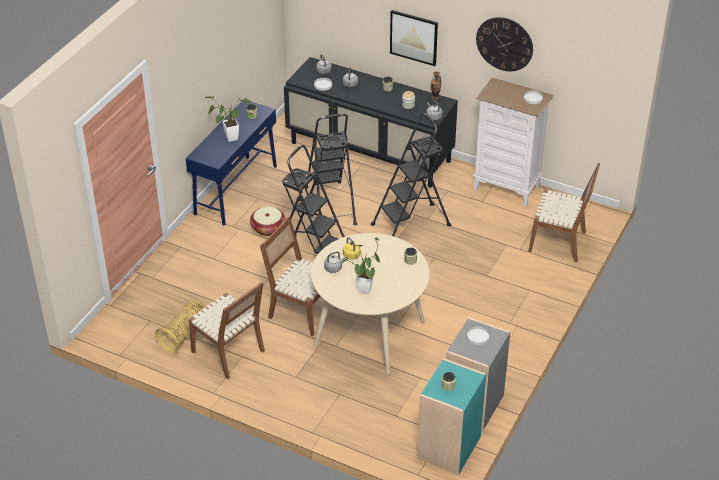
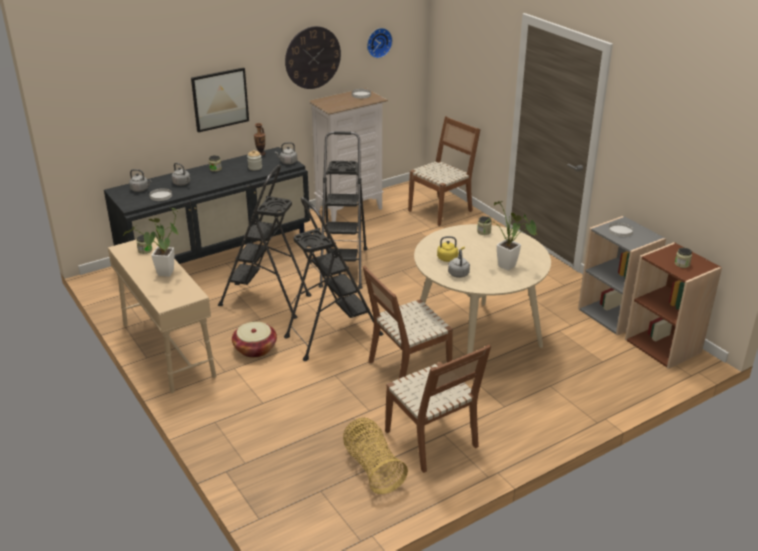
camera: 60 degrees left, 10 degrees down
blue console table [186,99,277,225] -> beige console table [108,237,216,393]
chair [189,281,265,379] -> chair turned 75 degrees clockwise [385,345,491,473]
turquoise bookcase [417,358,486,475] -> brown bookcase [625,242,722,369]
none -> wall clock [367,28,393,58]

